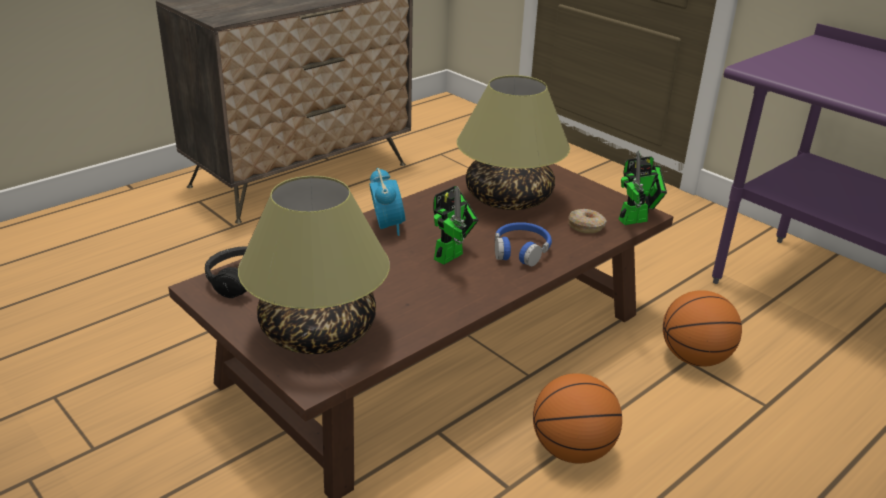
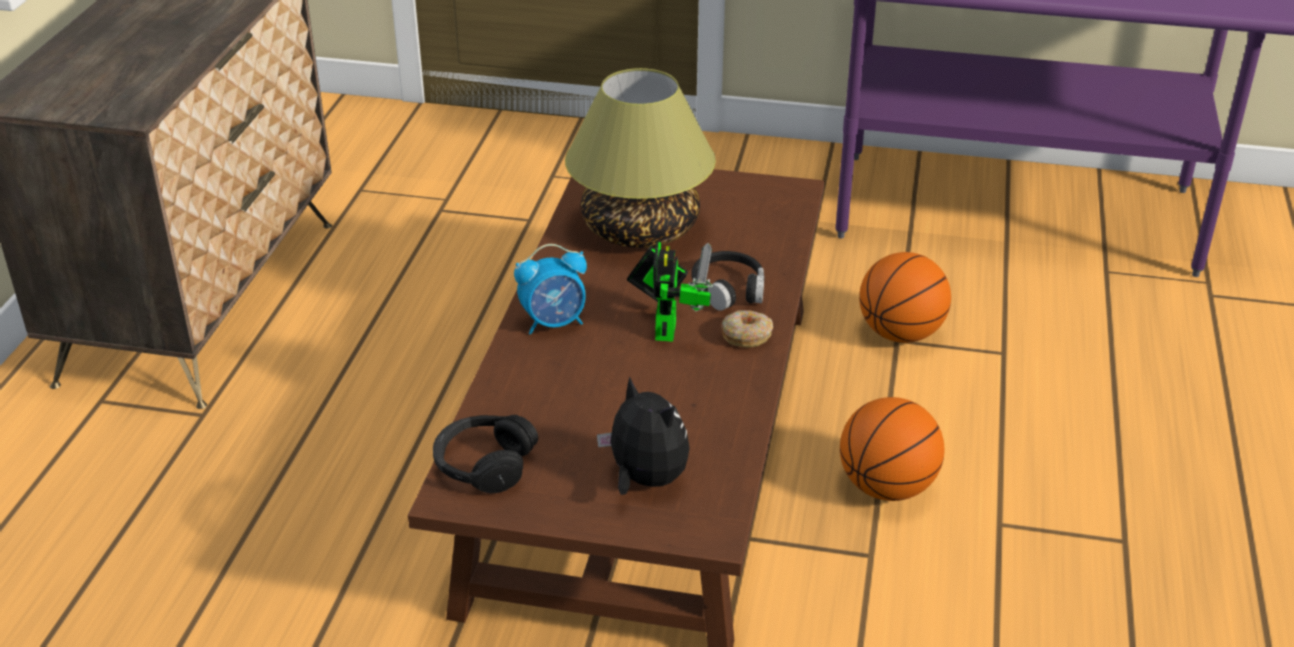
camera: 35 degrees left, 5 degrees up
table lamp [238,176,390,354] -> plush toy [597,376,690,495]
alarm clock [369,168,405,236] -> alarm clock turned 120 degrees clockwise [514,244,587,335]
blue headphones [495,222,552,267] -> black headphones [691,251,764,311]
donut [568,209,607,233] -> donut moved to [721,310,773,347]
toy robot [618,151,667,225] -> none

